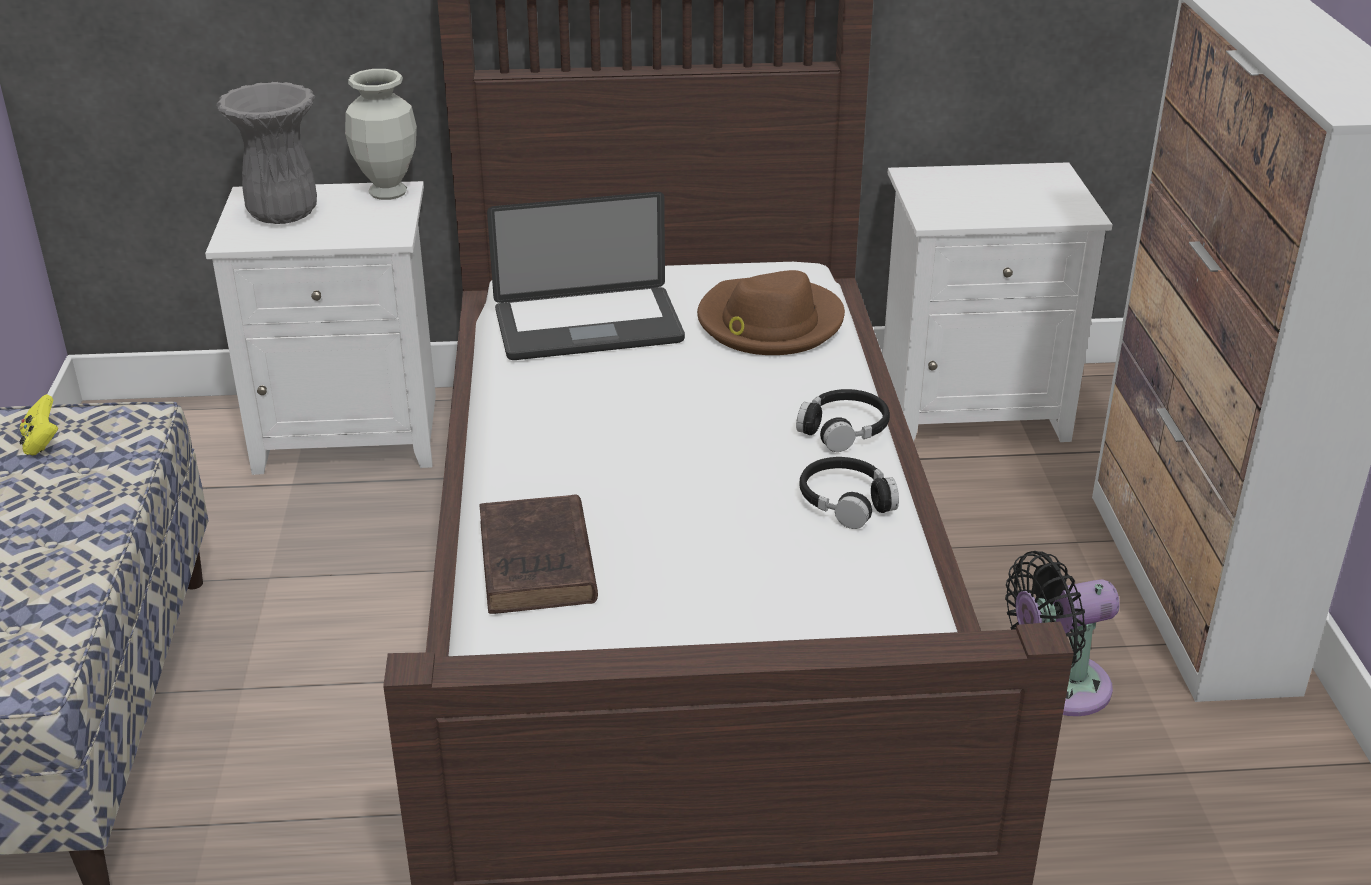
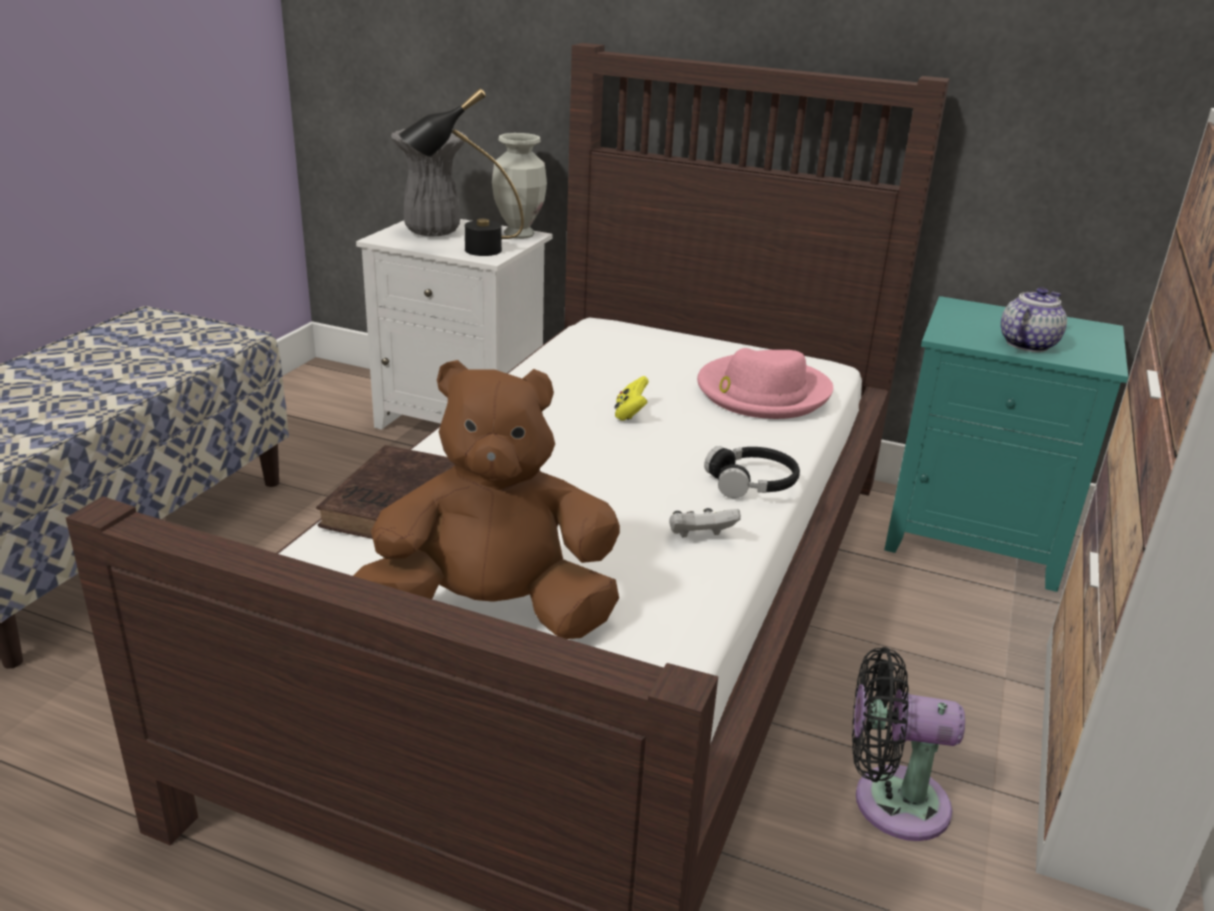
camera: 25 degrees right, 5 degrees down
yellow game controller [20,394,58,455] -> yellow game controller moved to [614,376,649,420]
laptop [487,192,685,360] -> none
brown hat [697,270,845,355] -> pink hat [697,348,833,419]
black headphones [799,457,899,529] -> white game controller [669,508,741,538]
white nightstand [883,162,1113,442] -> turquoise nightstand [884,296,1128,592]
none -> brown plush toy [353,360,620,639]
none -> black table lamp [399,88,524,256]
none -> teapot [1001,287,1067,352]

